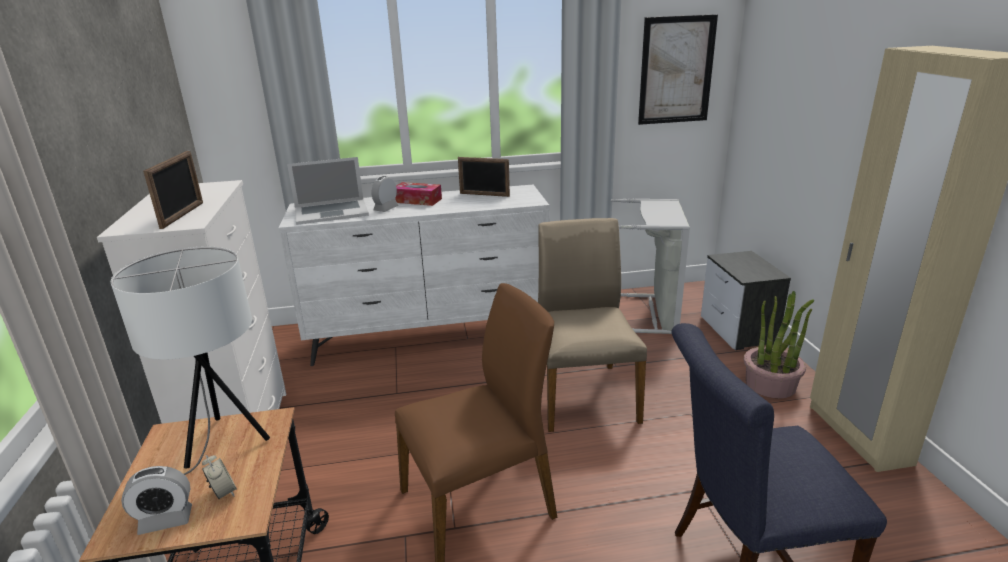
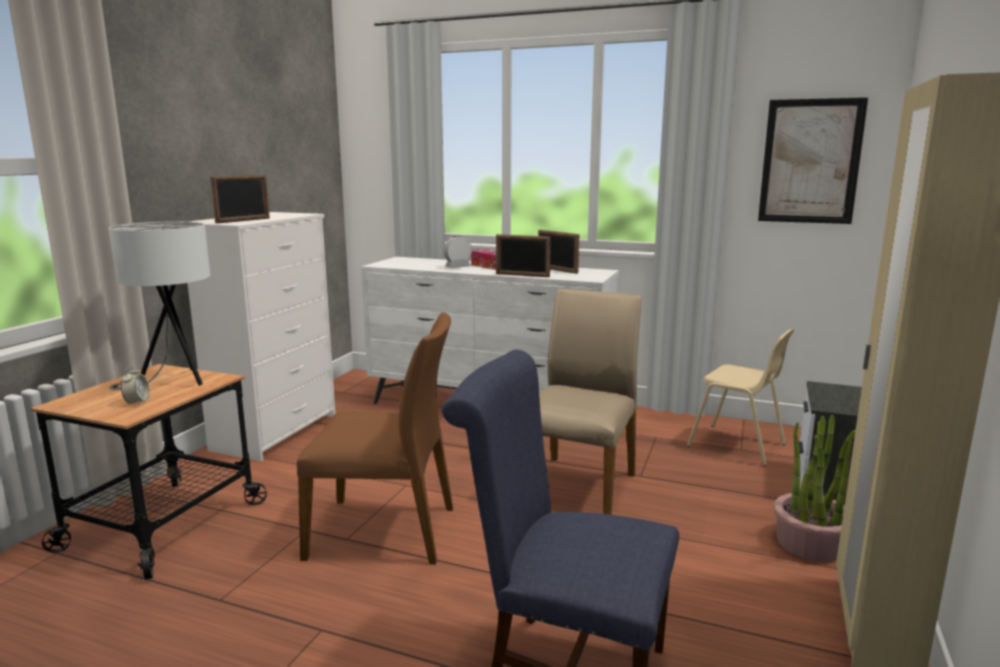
camera: 30 degrees right, 10 degrees down
alarm clock [121,466,192,535] -> none
laptop [287,157,369,225] -> none
grey laundry basket [611,198,690,334] -> beige chair [687,329,794,466]
none -> picture frame [496,234,551,277]

